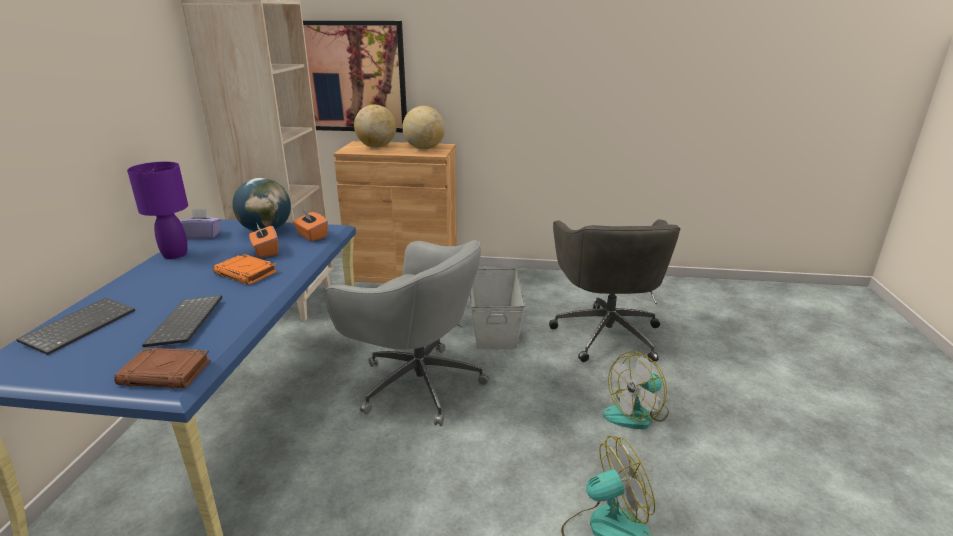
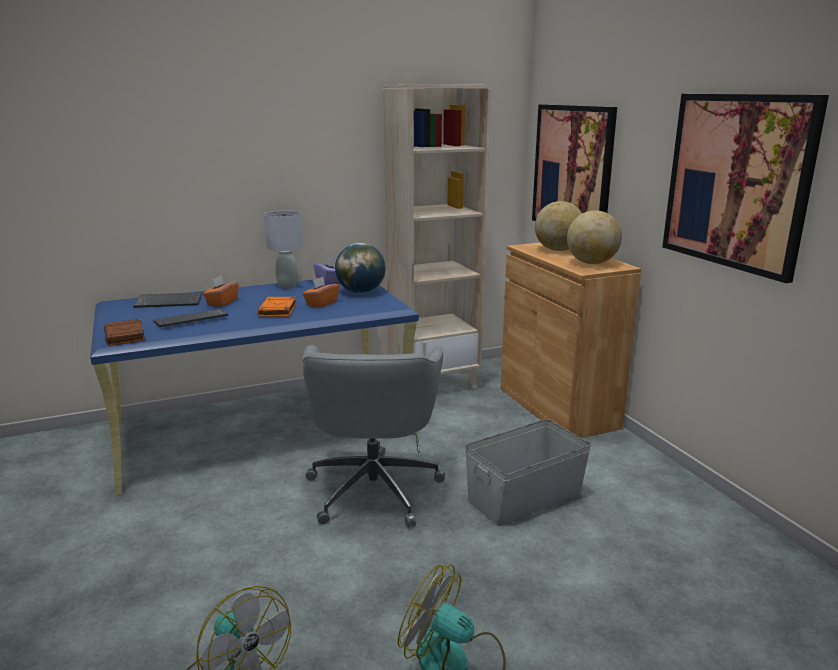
camera: 60 degrees right, 5 degrees down
purple table lamp [127,161,188,259] -> grey table lamp [264,210,303,289]
orange tissue box [293,209,328,241] -> orange tissue box moved to [203,276,239,307]
grey office chair [549,219,681,362] -> none
none -> picture [662,94,829,283]

